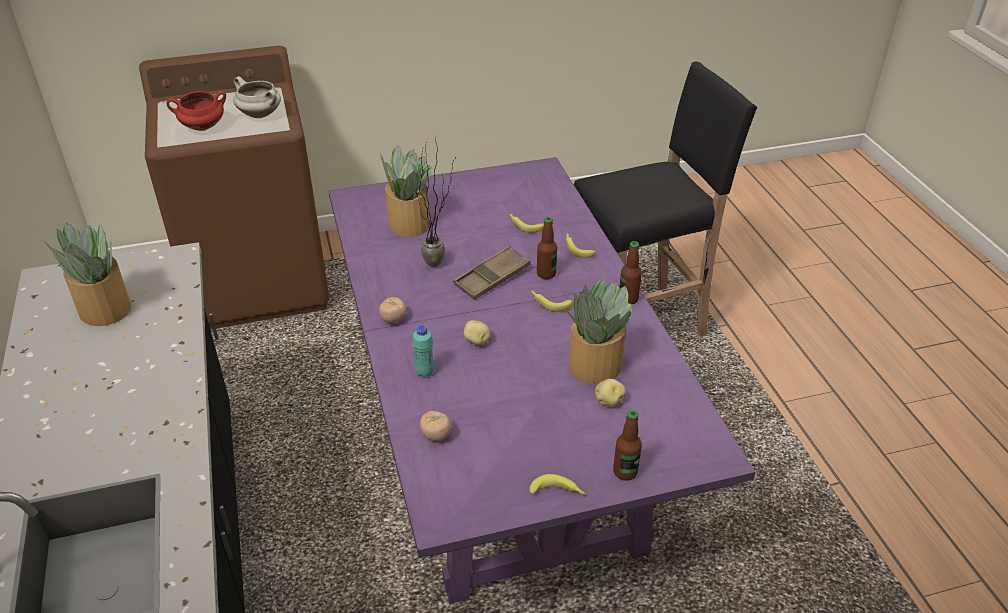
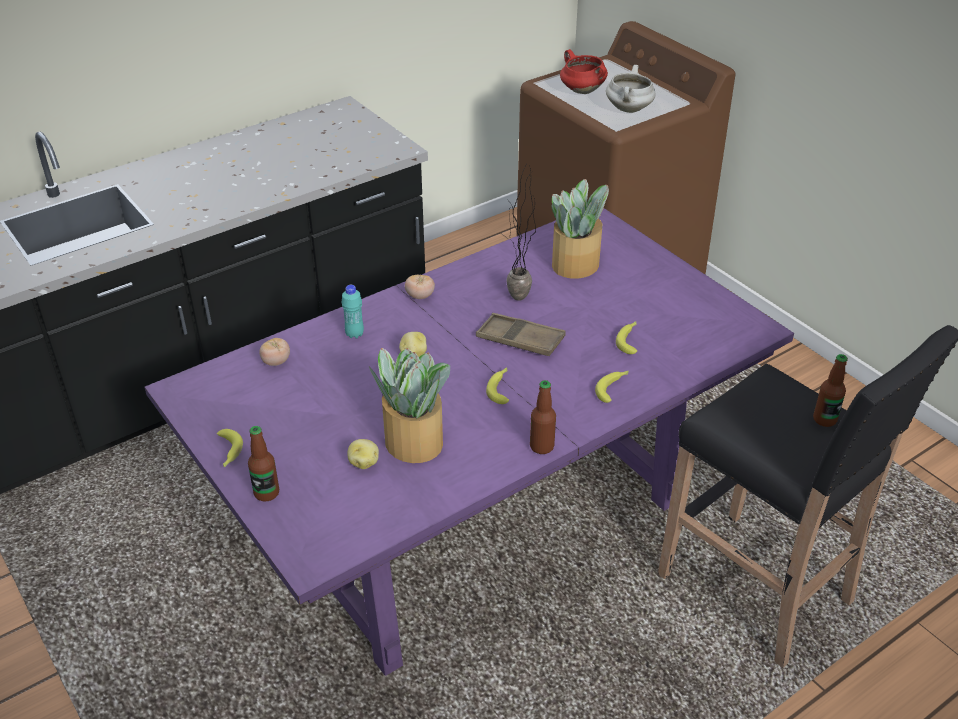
camera: 70 degrees right, 0 degrees up
potted plant [44,223,131,326] -> none
bottle [537,217,557,279] -> bottle moved to [813,354,848,427]

